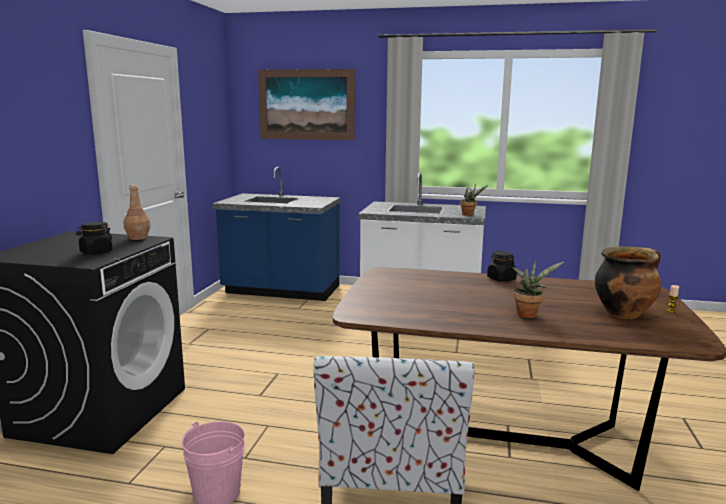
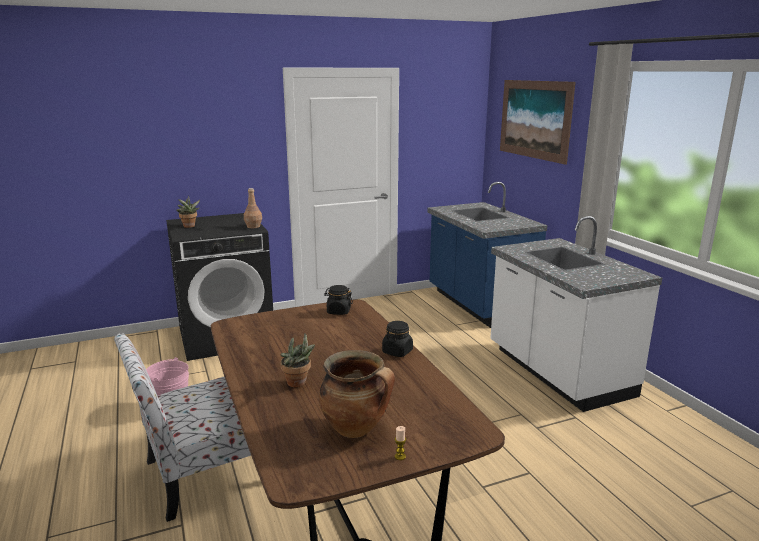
camera: 55 degrees right, 5 degrees up
black jar [76,222,112,254] -> black jar moved to [324,285,353,315]
potted plant [460,183,488,216] -> potted plant moved to [176,196,200,228]

